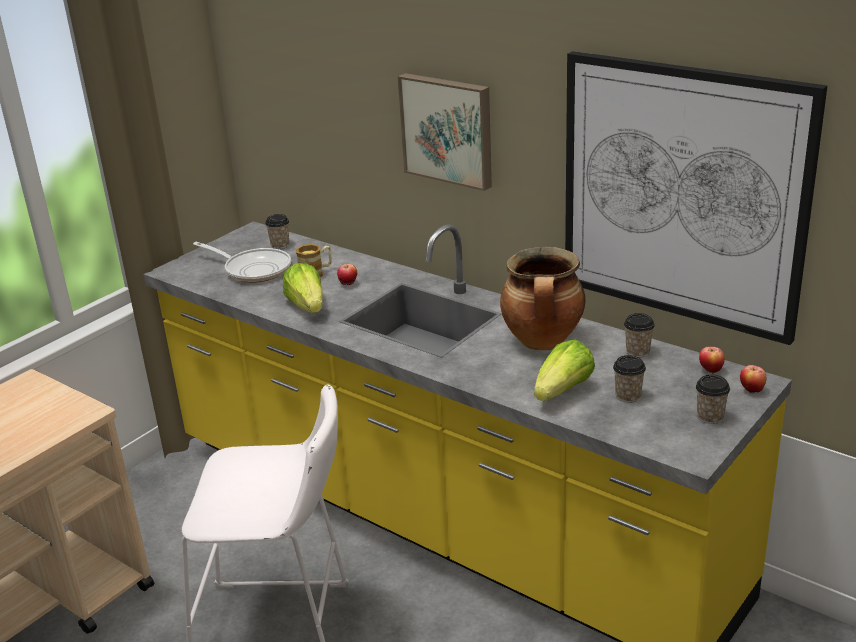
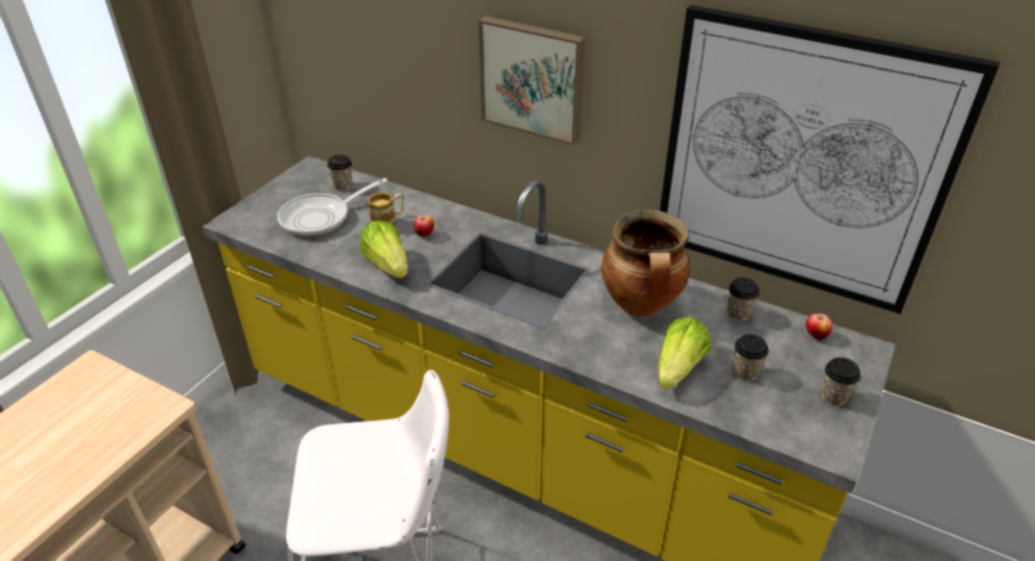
camera: 10 degrees left, 10 degrees up
frying pan [193,242,291,283] -> frying pan turned 120 degrees clockwise [277,178,388,236]
apple [740,365,766,393] -> none

